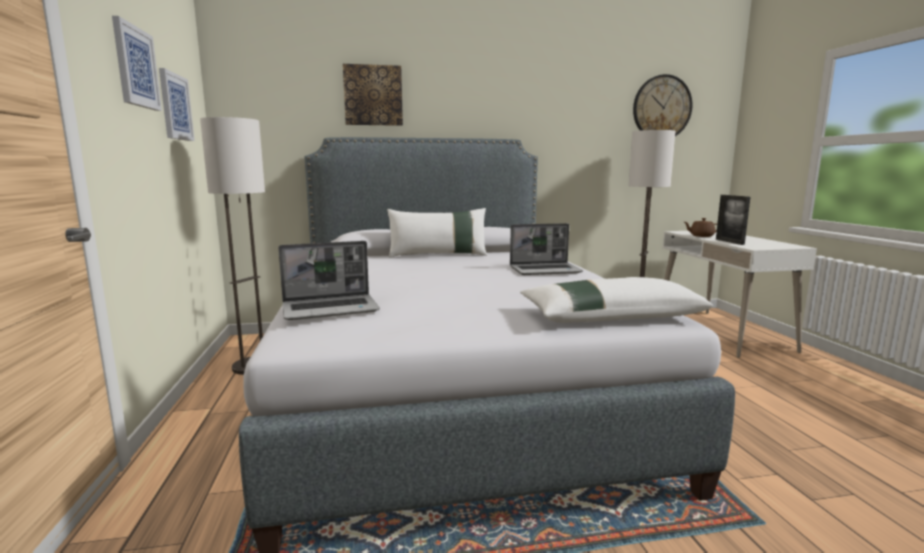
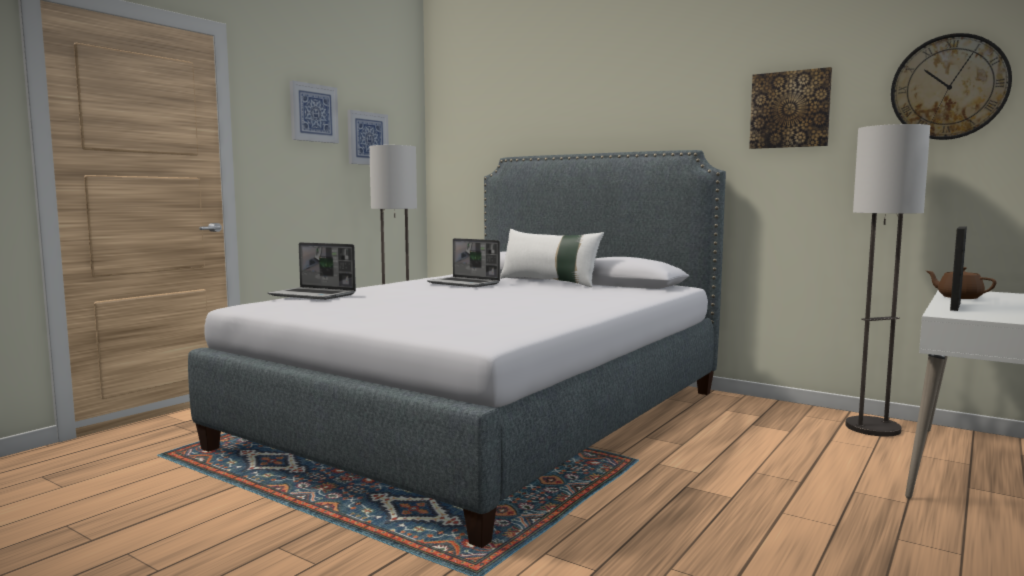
camera: 45 degrees right, 5 degrees down
picture [343,64,403,126] -> picture moved to [749,67,832,149]
laptop [510,223,583,275] -> laptop moved to [427,238,500,287]
white pillow [520,277,713,323] -> none

